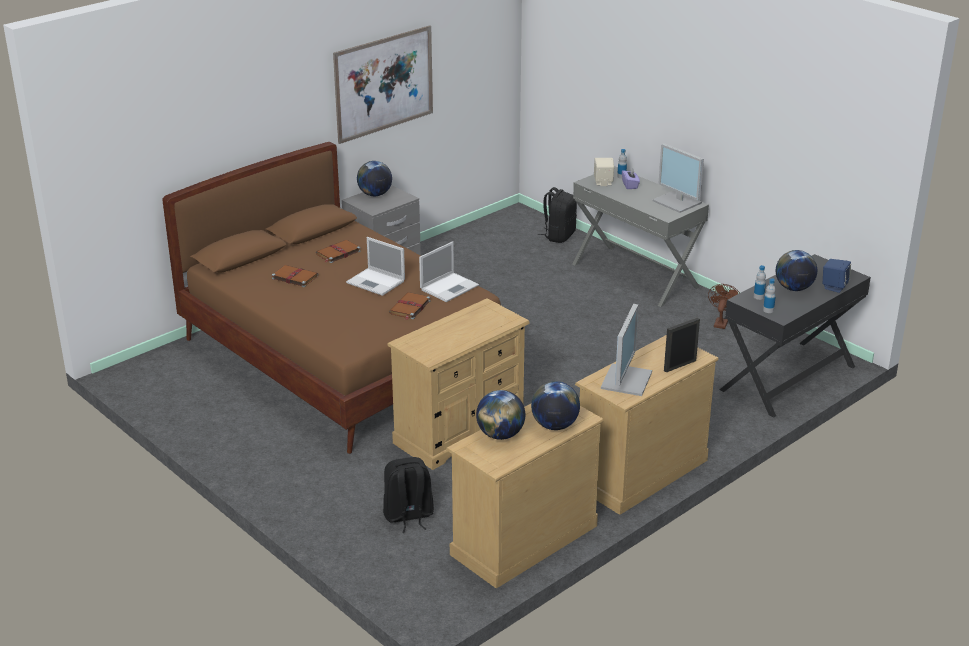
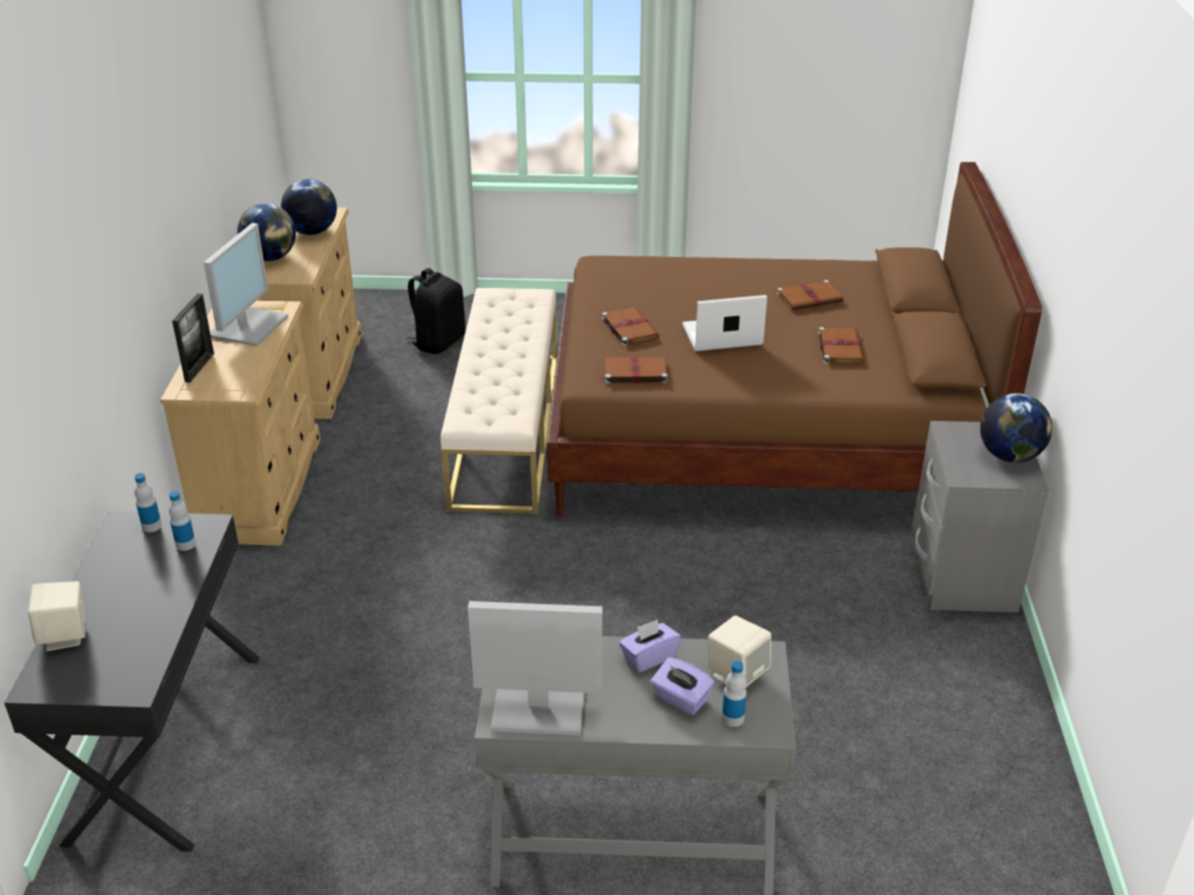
camera: 135 degrees right, 5 degrees up
picture [333,25,433,144] -> none
beige dresser [388,298,530,470] -> beige bench [440,288,557,514]
laptop [419,242,479,302] -> brown book [599,356,667,384]
black backpack [538,187,577,243] -> none
monitor [601,304,652,396] -> monitor turned 135 degrees counterclockwise [203,223,288,346]
brown fan [708,284,740,329] -> none
globe [776,250,817,291] -> none
blue speaker [823,259,851,293] -> beige speaker [28,581,86,651]
none -> purple tissue box [619,619,681,673]

